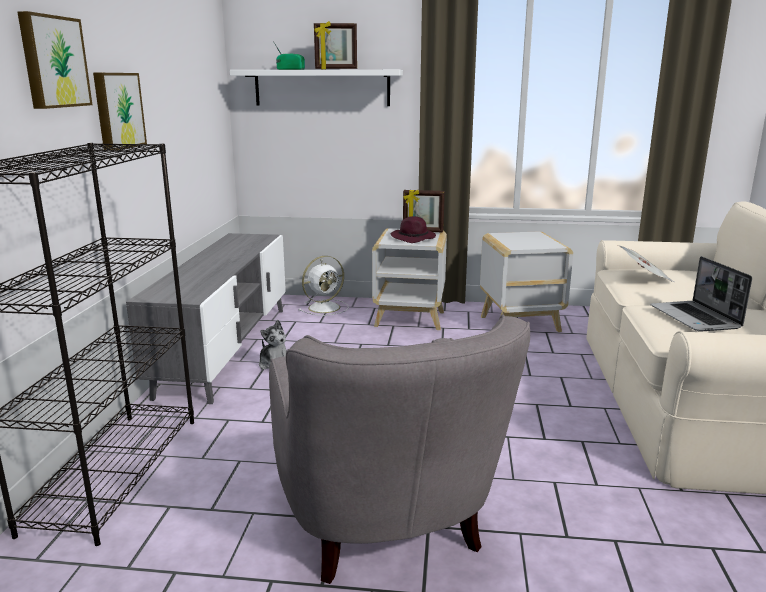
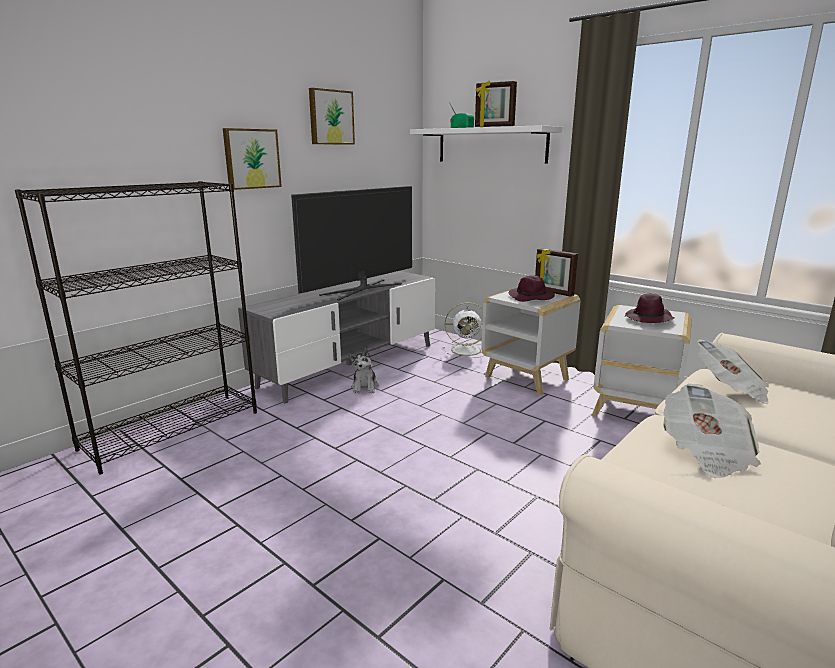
camera: 35 degrees right, 0 degrees up
picture [17,11,92,109] -> picture moved to [309,88,355,145]
grey armchair [269,314,530,584] -> none
laptop [650,256,752,332] -> newspaper [663,384,761,478]
none -> television [291,186,412,300]
none -> purple hat [624,293,674,323]

